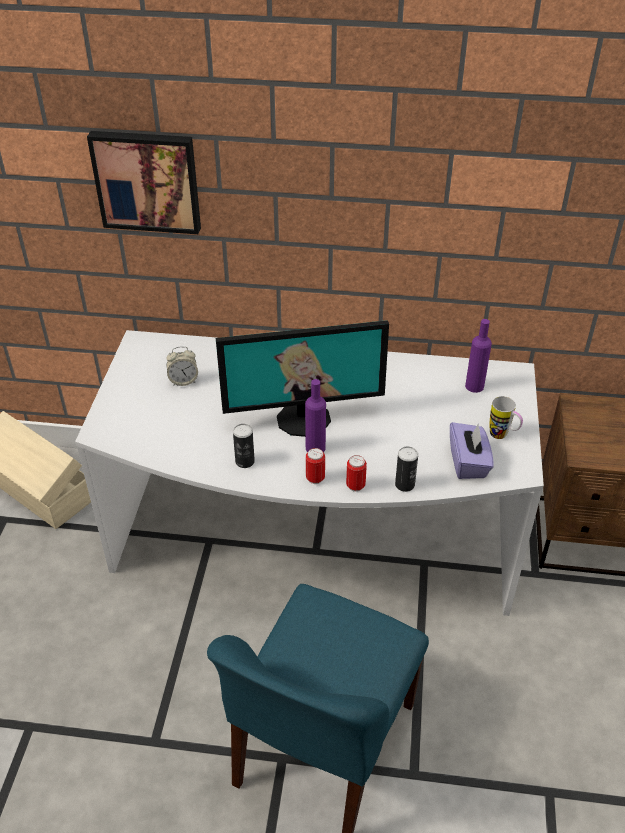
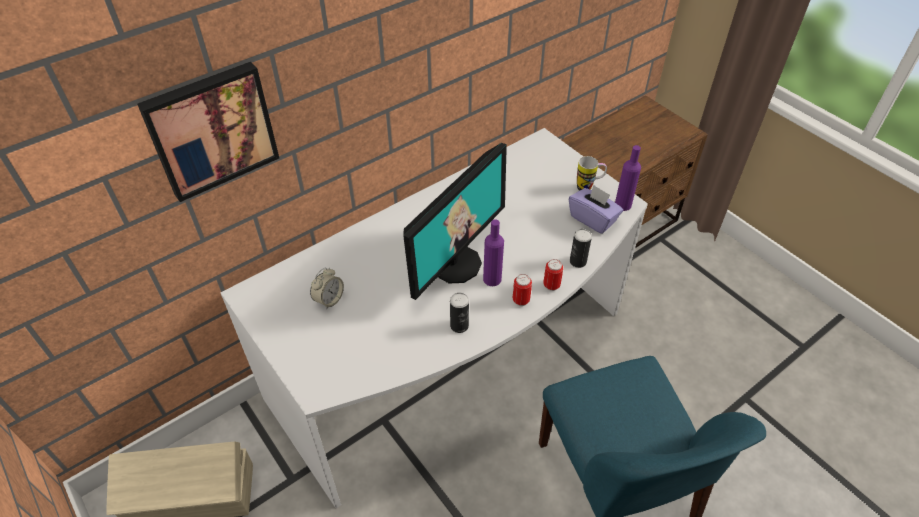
camera: 45 degrees left, 5 degrees up
purple bottle [465,319,492,393] -> purple bottle moved to [615,145,641,211]

